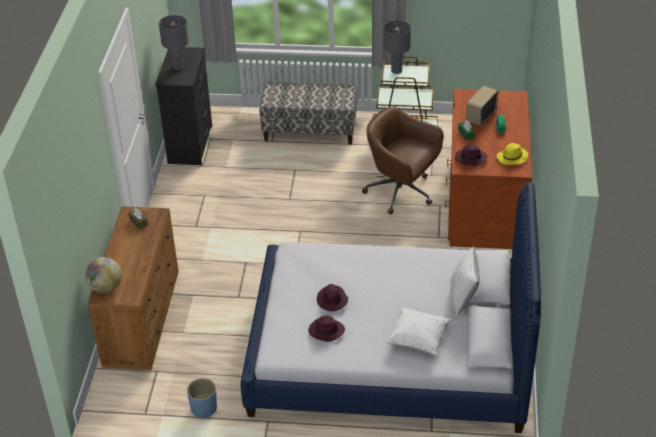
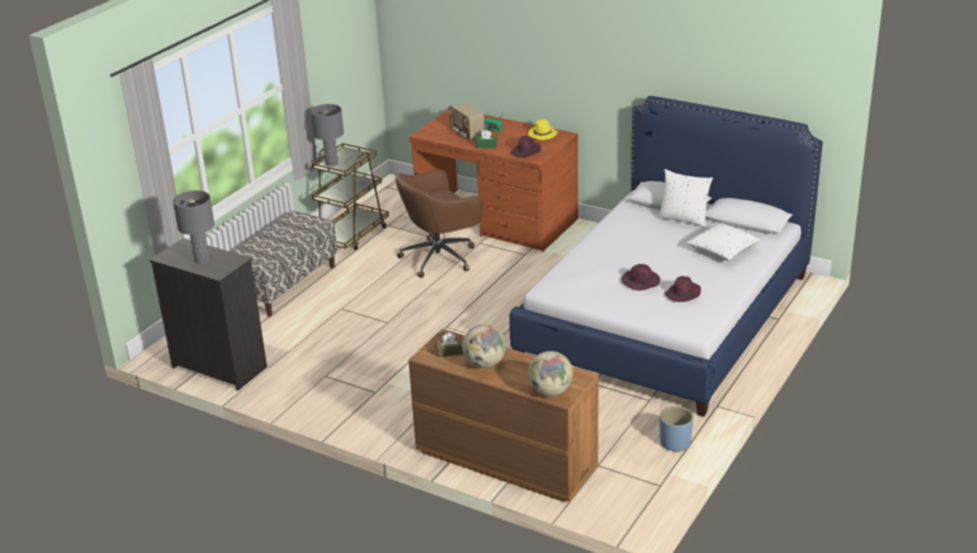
camera: 65 degrees left, 10 degrees down
none -> globe [462,324,506,368]

